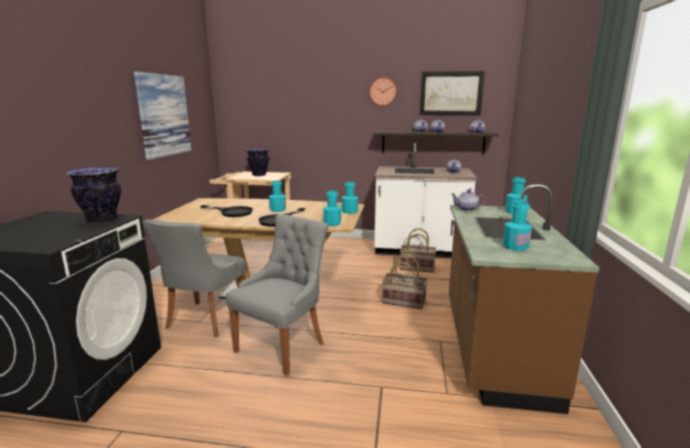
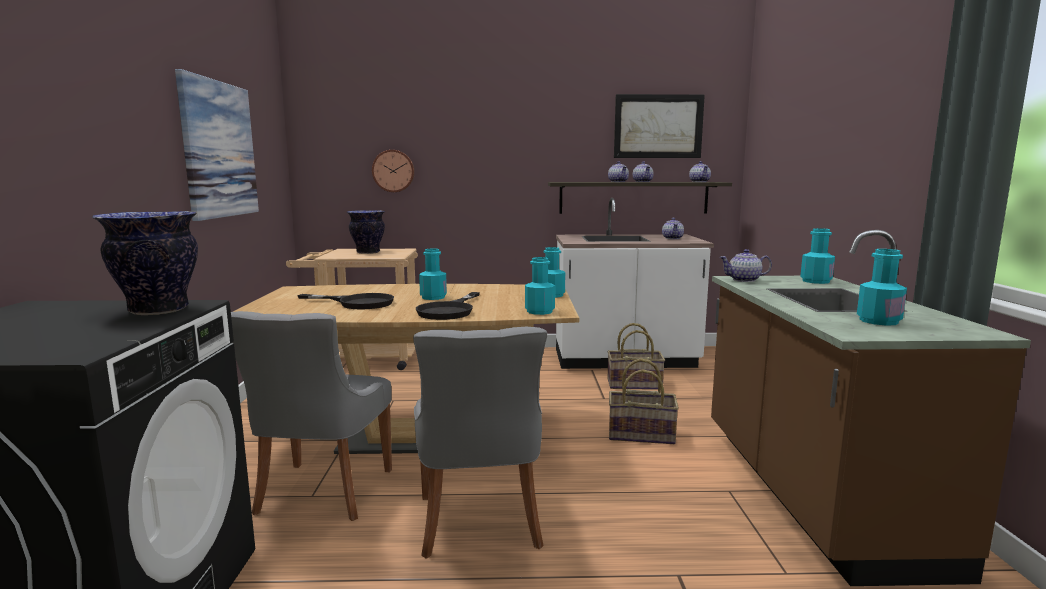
camera: 10 degrees left, 5 degrees down
grey chair [226,214,328,376] -> grey chair turned 150 degrees clockwise [413,327,547,558]
wall clock [369,77,397,106] -> wall clock moved to [372,150,415,192]

